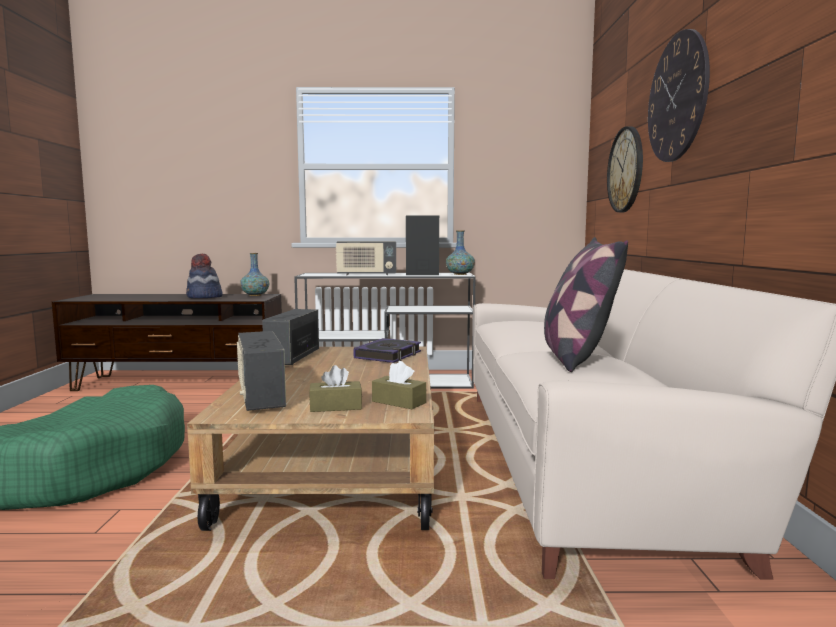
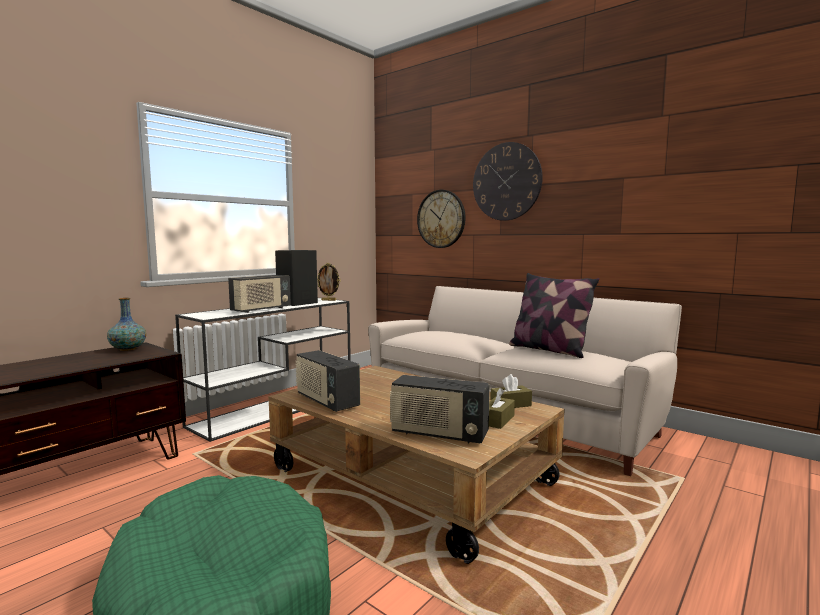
camera: 50 degrees left, 0 degrees up
hat [186,254,223,298] -> none
book [354,338,421,363] -> none
vase [446,230,475,275] -> picture frame [317,263,341,301]

